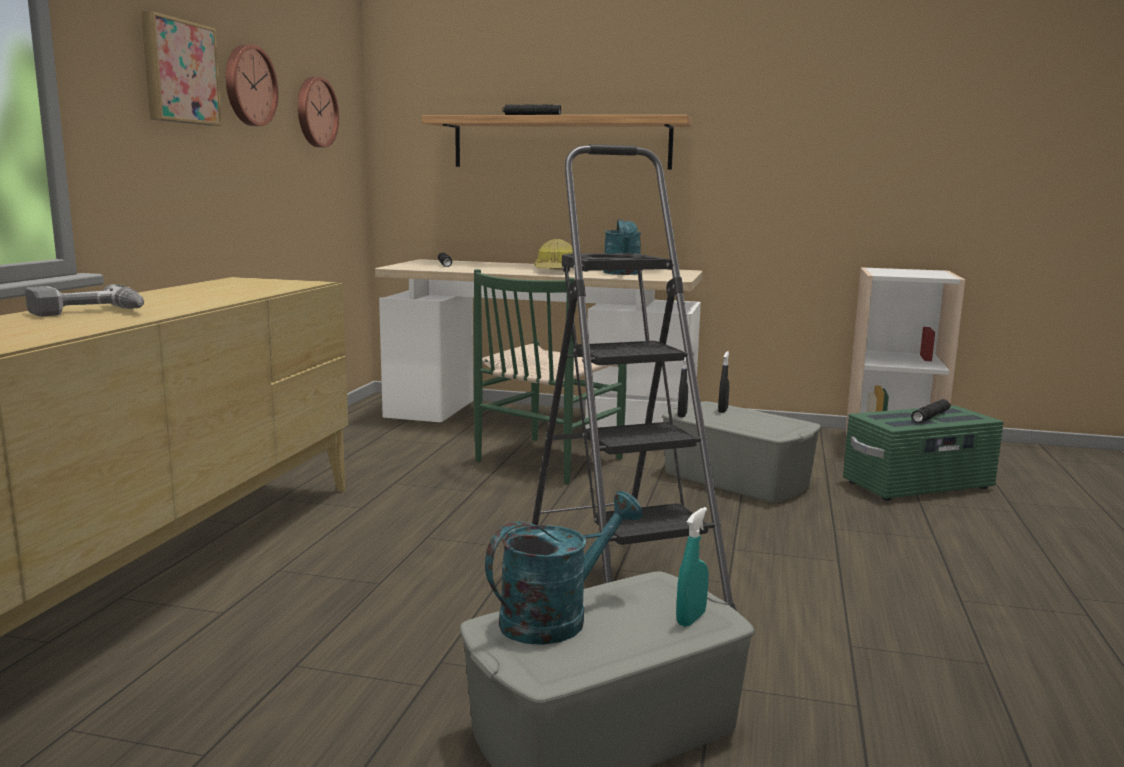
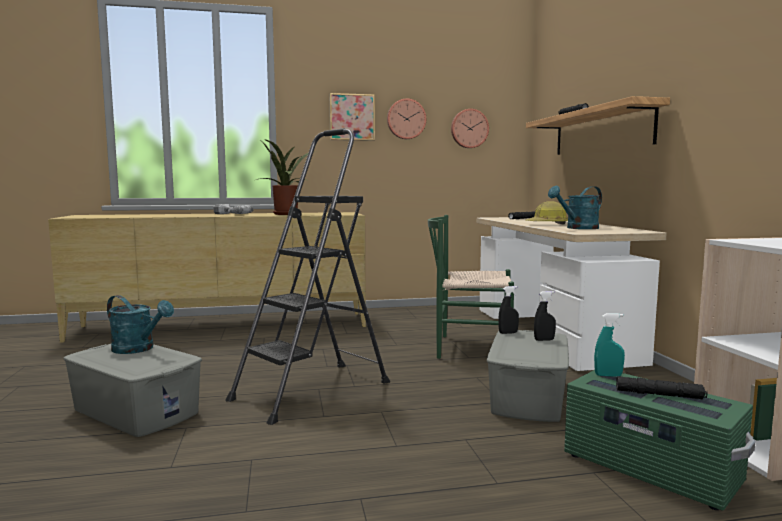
camera: 65 degrees right, 5 degrees down
turquoise spray bottle [676,507,708,627] -> turquoise spray bottle moved to [594,313,625,377]
none -> potted plant [256,139,308,215]

